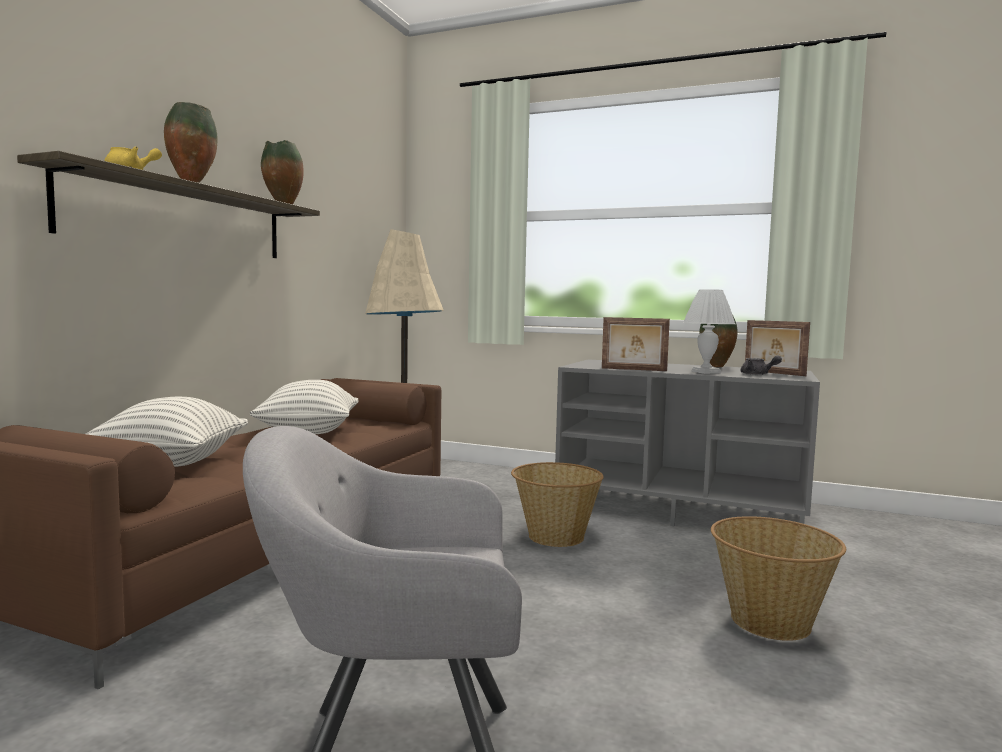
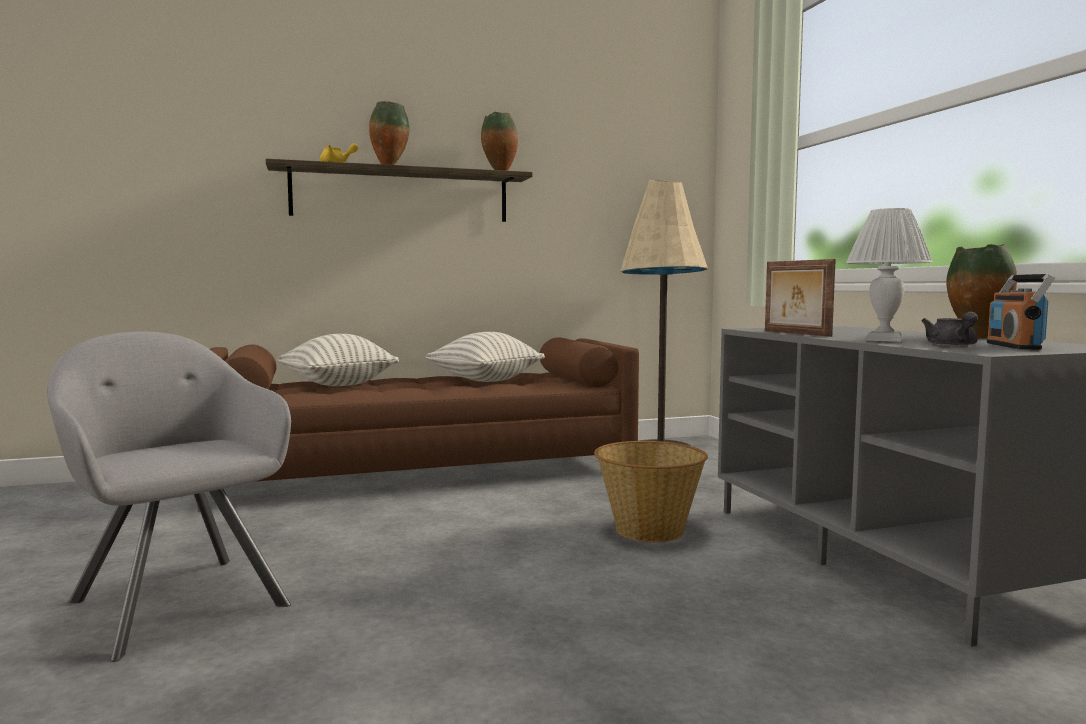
camera: 50 degrees right, 0 degrees up
basket [711,516,846,641] -> none
picture frame [745,320,810,376] -> radio [987,274,1055,350]

